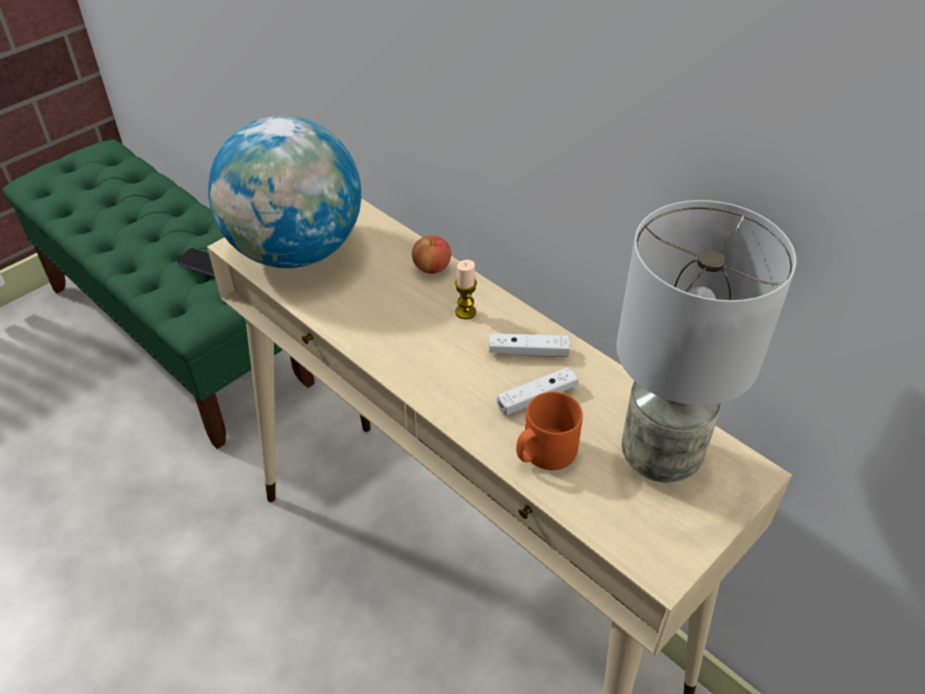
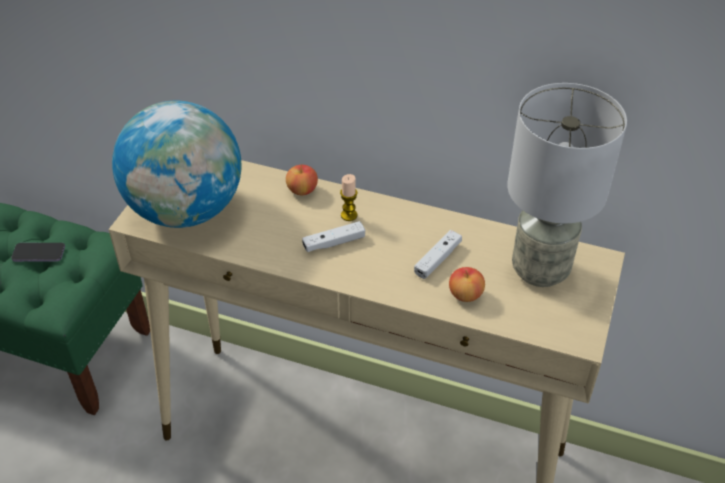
camera: 25 degrees left, 0 degrees up
white game controller [489,333,570,357] -> white game controller moved to [302,221,365,252]
orange mug [516,392,583,470] -> apple [449,267,485,302]

